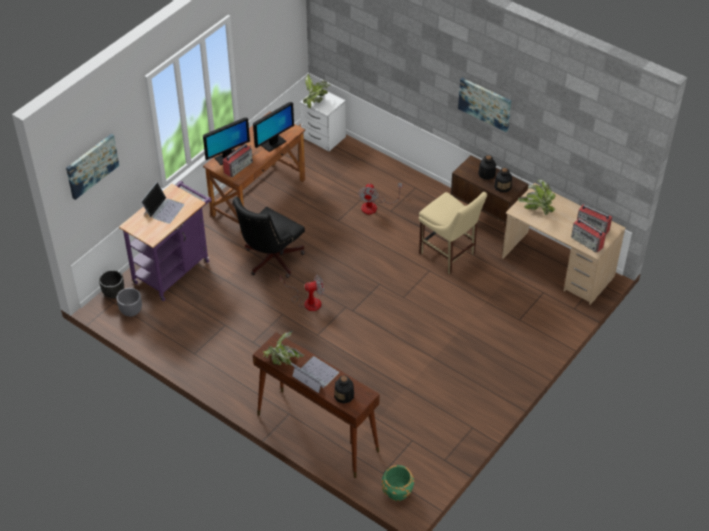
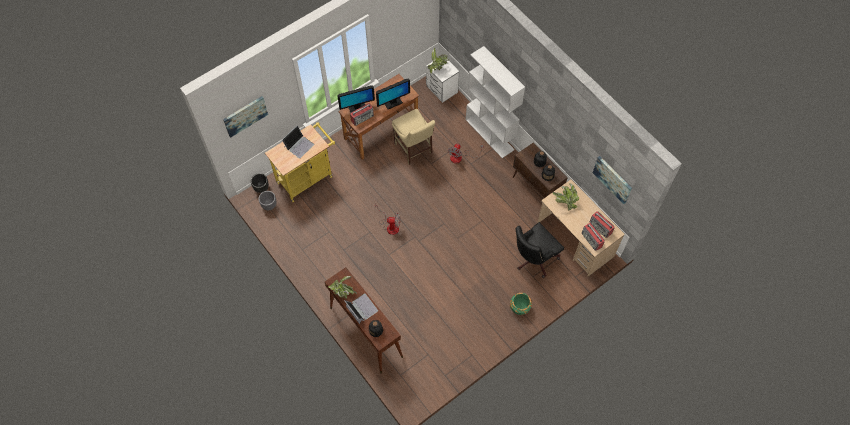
camera: 15 degrees right, 15 degrees up
purple cart [119,181,212,301] -> yellow cart [265,122,335,202]
black office chair [233,197,305,278] -> black office chair moved to [515,222,564,278]
green planter [382,465,414,501] -> green planter moved to [510,293,532,315]
beige chair [419,192,487,274] -> beige chair moved to [392,109,435,165]
picture [458,78,511,132] -> picture moved to [593,156,632,204]
none -> white bookcase [466,46,525,158]

